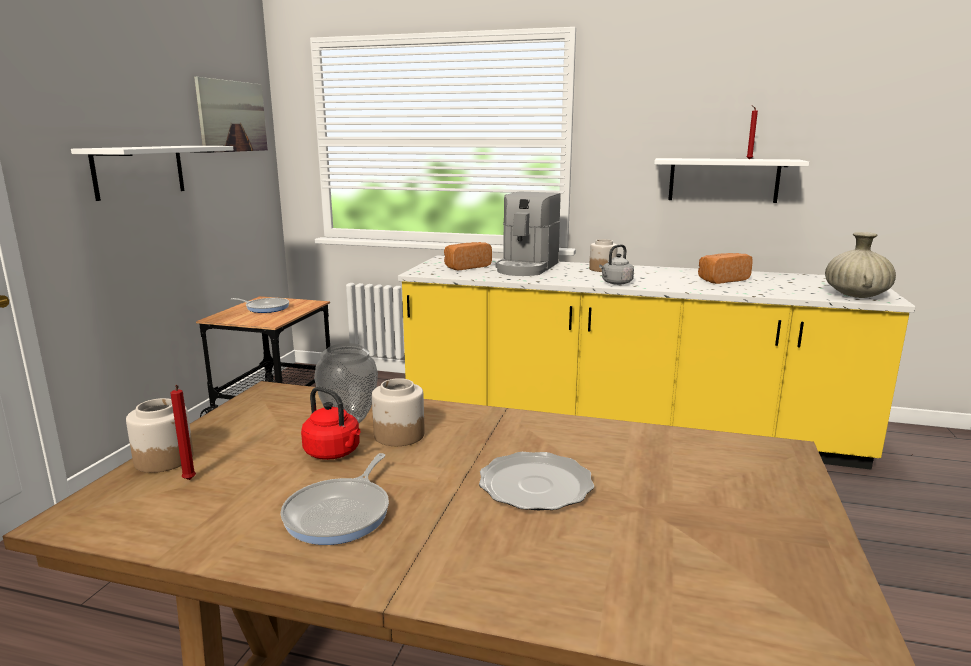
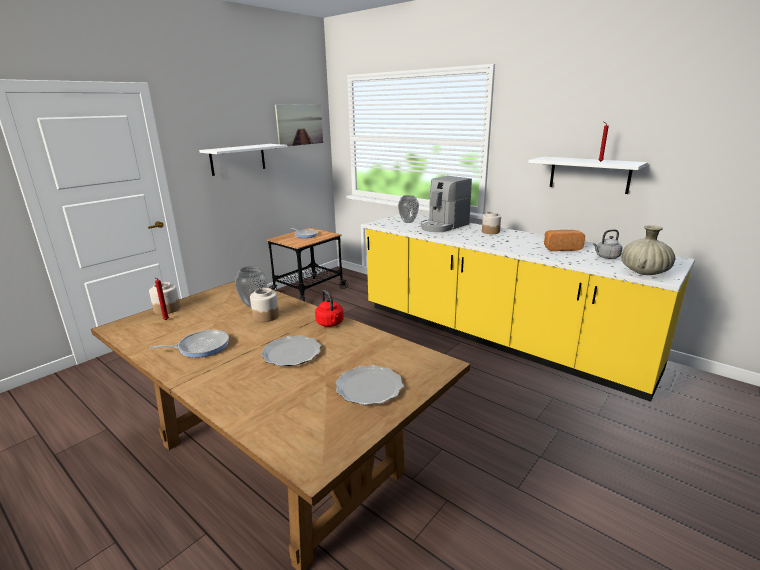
camera: 25 degrees right, 5 degrees up
frying pan [280,453,389,545] -> frying pan turned 150 degrees counterclockwise [150,330,229,358]
red kettle [301,386,360,460] -> red kettle moved to [315,290,344,327]
bread [444,242,492,270] -> vase [398,195,419,223]
grey kettle [599,245,634,285] -> grey kettle moved to [593,229,622,259]
none -> plate [336,365,403,405]

